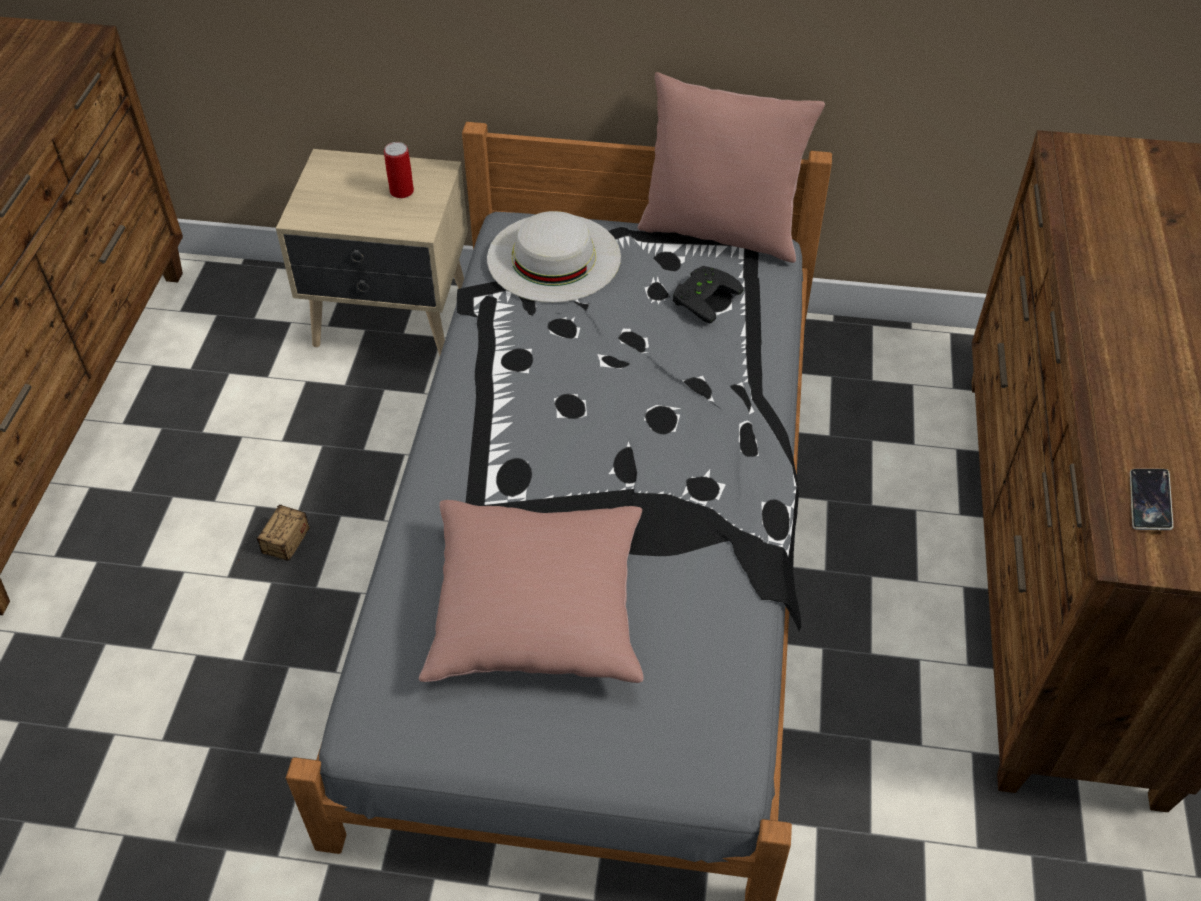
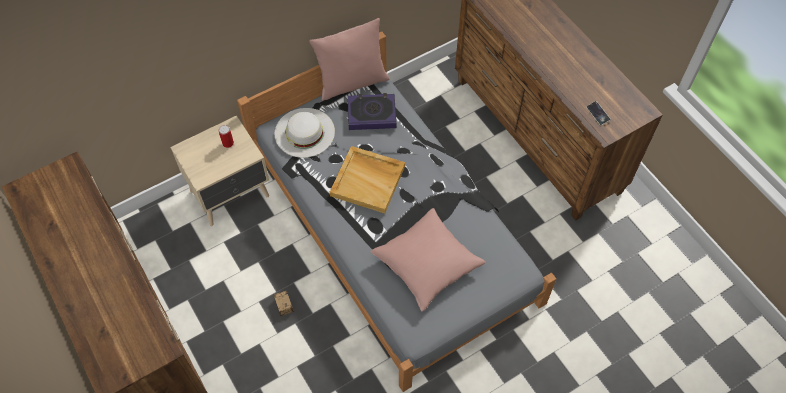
camera: 40 degrees left, 10 degrees up
black game controller [673,266,744,323] -> book [348,93,396,130]
none -> beige tray [330,146,405,214]

